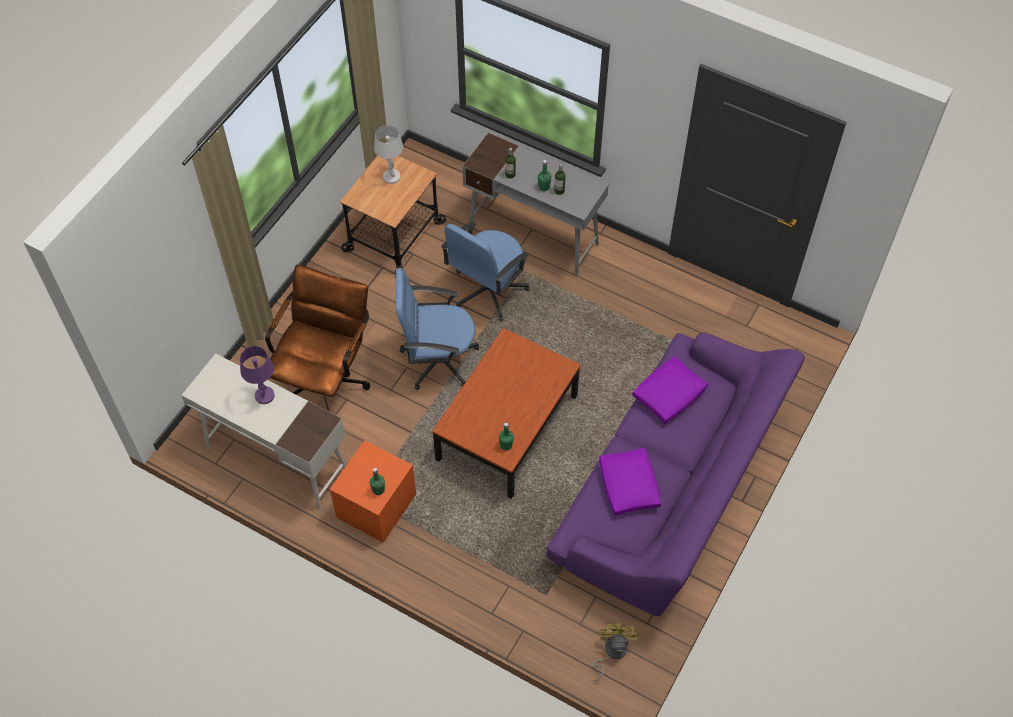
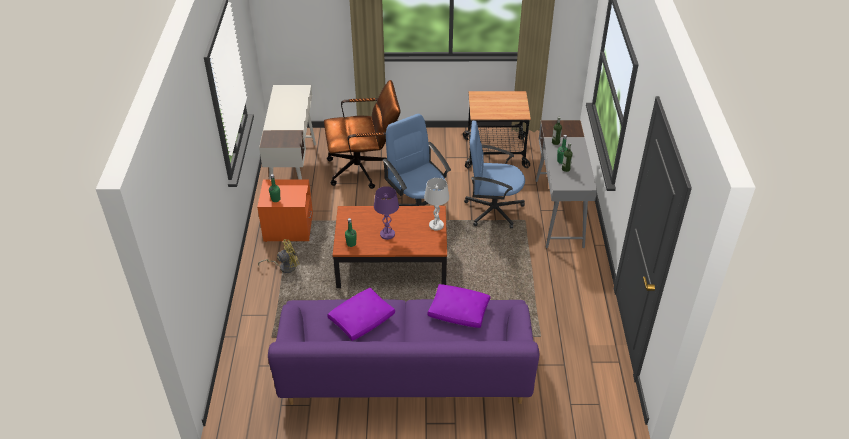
camera: 60 degrees right, 15 degrees down
purple table lamp [240,346,275,404] -> purple table lamp moved to [374,186,399,240]
white table lamp [374,125,403,184] -> white table lamp moved to [424,178,449,231]
yellow fan [592,623,639,682] -> yellow fan moved to [258,239,300,273]

